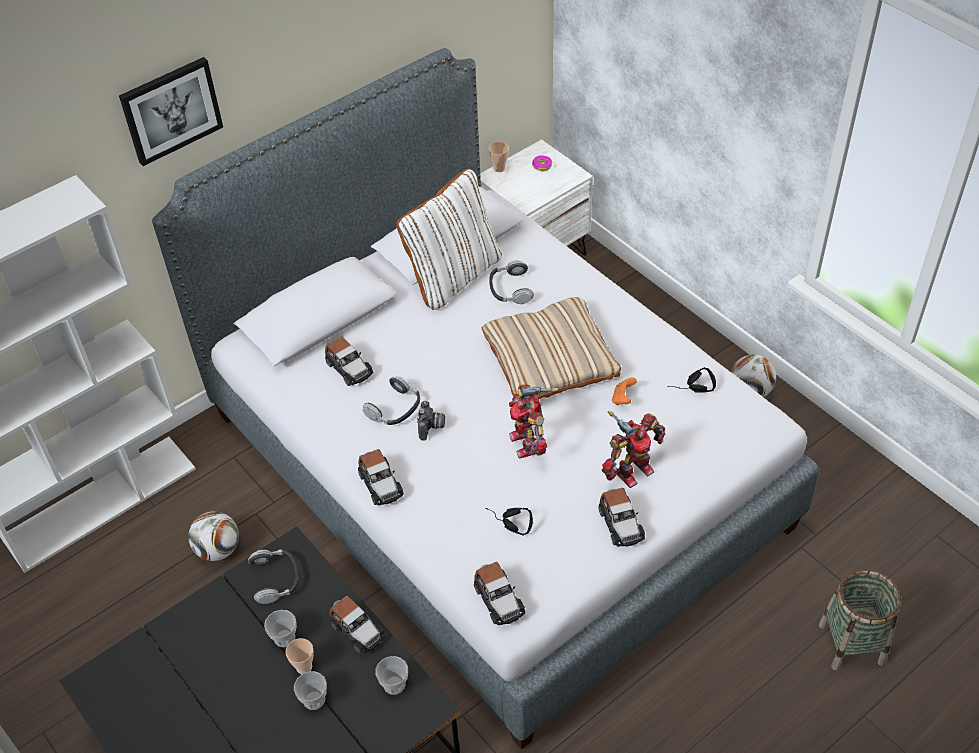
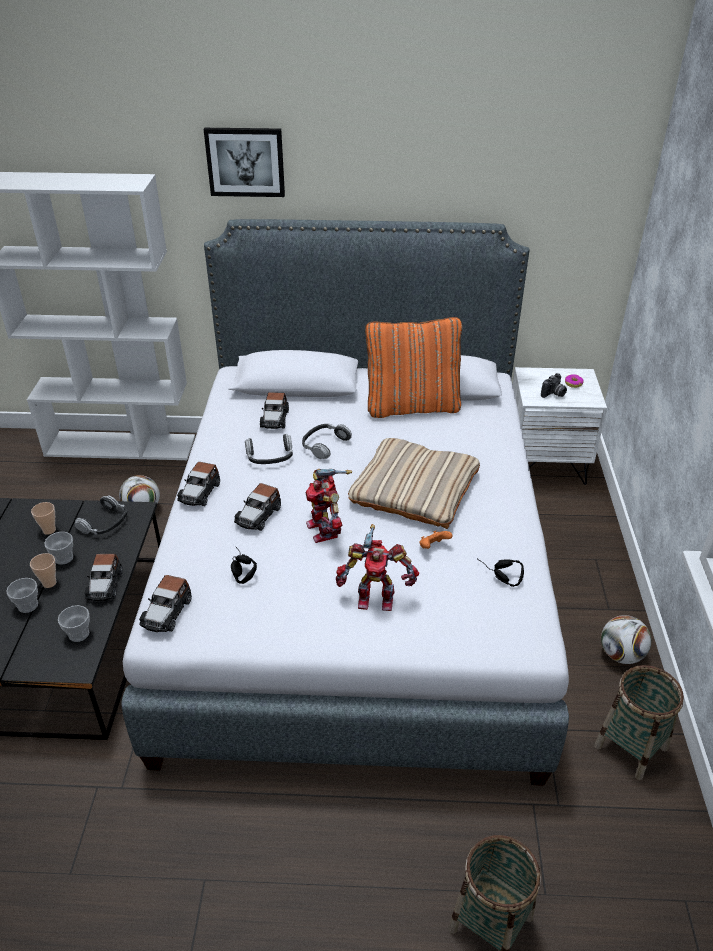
camera: 40 degrees right, 10 degrees down
white pillow [397,169,502,310] -> orange pillow [365,317,462,418]
camera [417,401,445,441] -> camera moved to [541,373,567,398]
cup [489,142,509,172] -> cup moved to [31,502,56,535]
headphones [489,260,534,304] -> headphones moved to [302,424,352,459]
toy robot [509,384,558,458] -> toy robot turned 45 degrees counterclockwise [306,469,352,543]
toy car [598,488,645,547] -> toy car moved to [234,483,281,531]
none -> basket [594,665,684,780]

